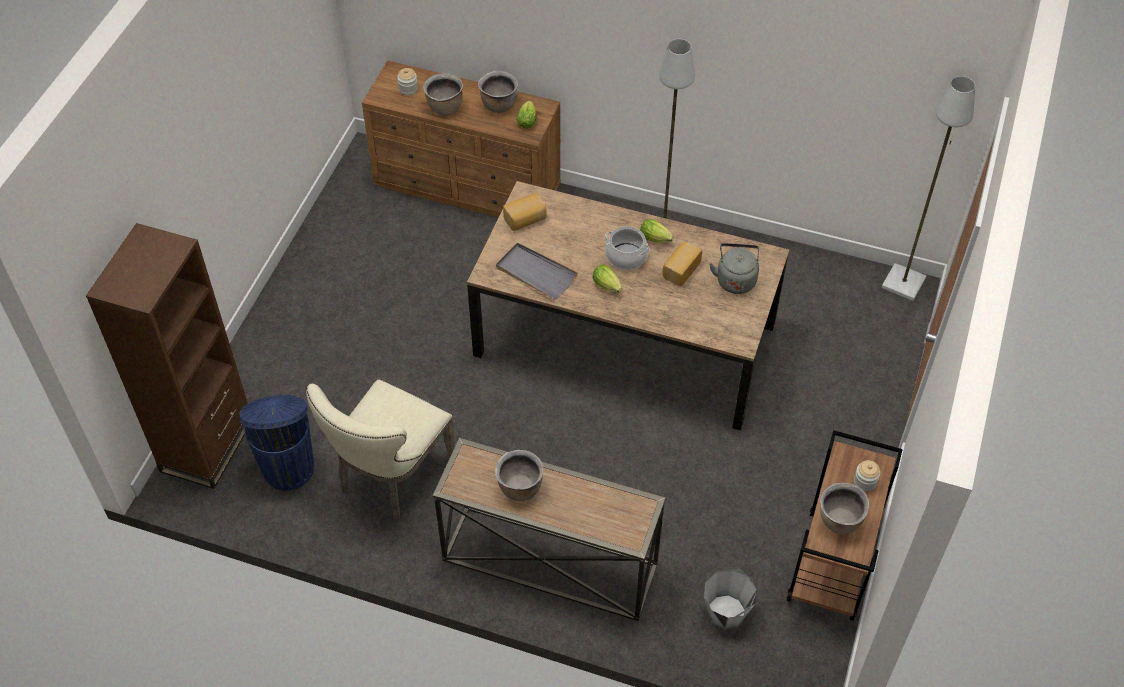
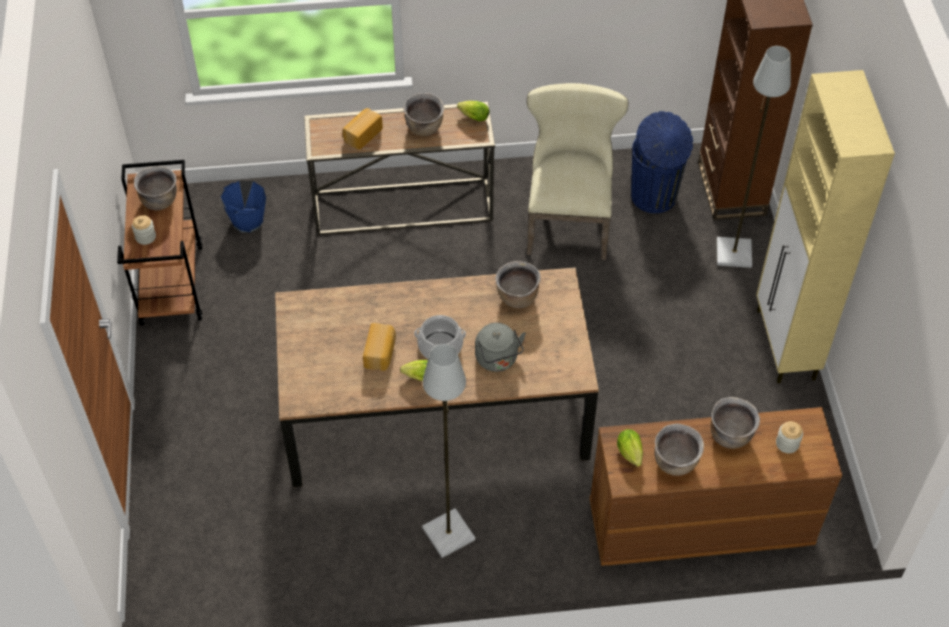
camera: 155 degrees right, 0 degrees up
grey tray [496,243,578,300] -> brown cooking pot [495,261,541,308]
bread [503,193,547,231] -> bread moved to [343,108,383,150]
lettuce [592,265,622,293] -> lettuce moved to [457,101,489,121]
grey bucket [704,569,757,630] -> blue bucket [221,181,266,233]
grey kettle [709,243,759,294] -> grey kettle moved to [475,323,526,372]
grey floor lamp [882,76,975,301] -> grey floor lamp moved to [717,46,791,268]
none -> beige cabinet [756,70,895,383]

